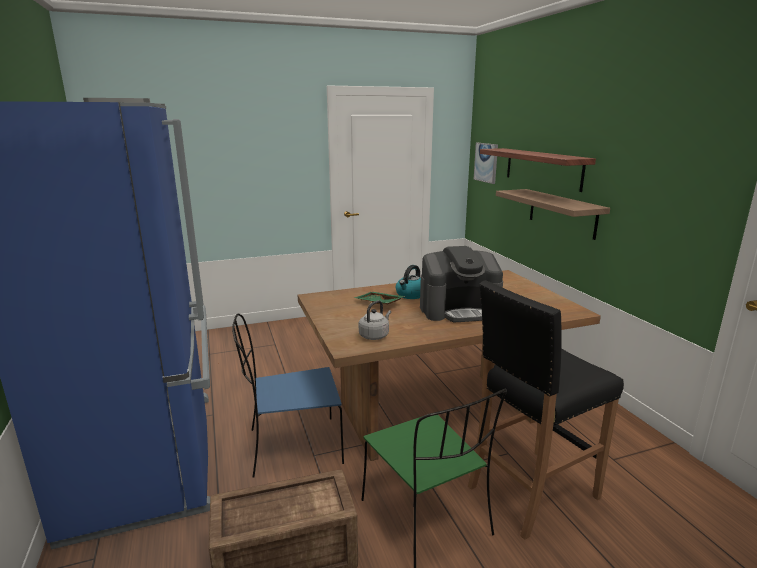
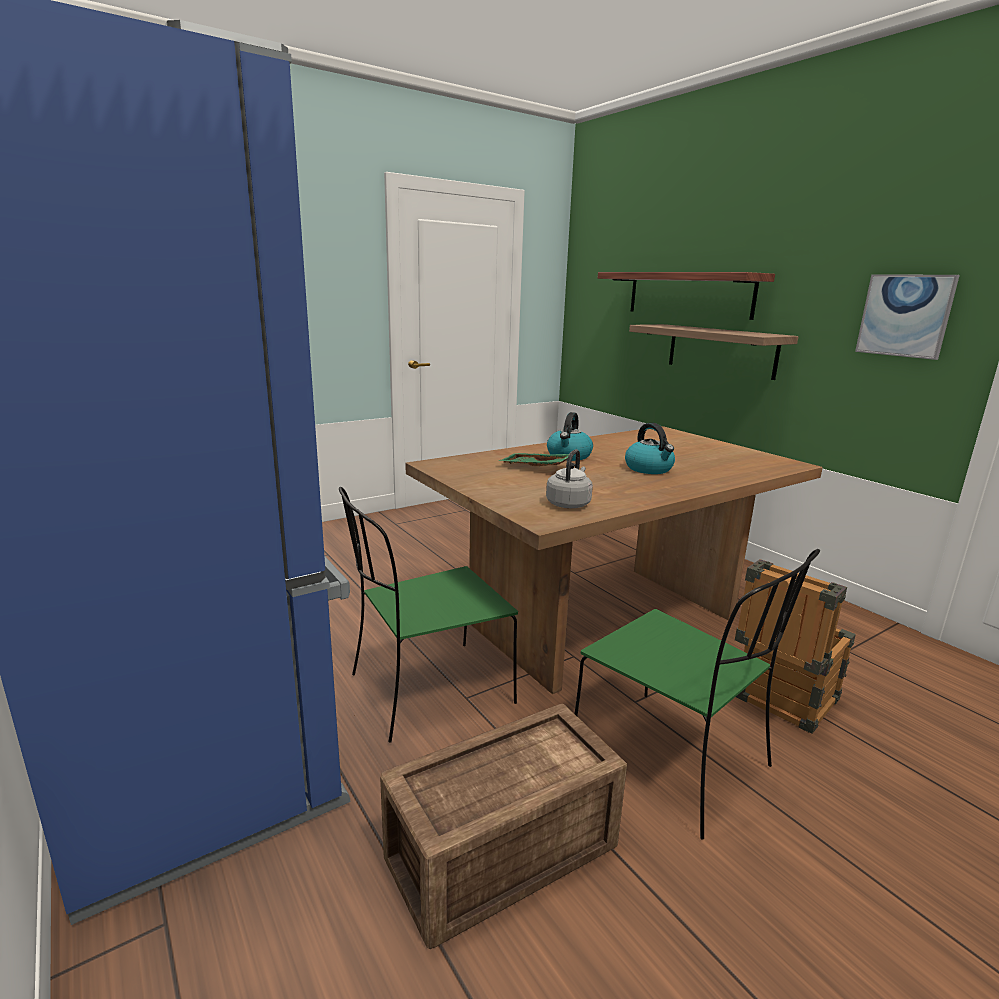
camera: 15 degrees left, 0 degrees up
blue chair [232,314,344,477] -> green chair [339,487,518,743]
coffee machine [420,246,503,322] -> kettle [625,423,675,474]
black stool [468,280,624,540] -> crate [735,559,856,734]
picture [474,143,498,184] -> picture moved to [855,274,960,360]

